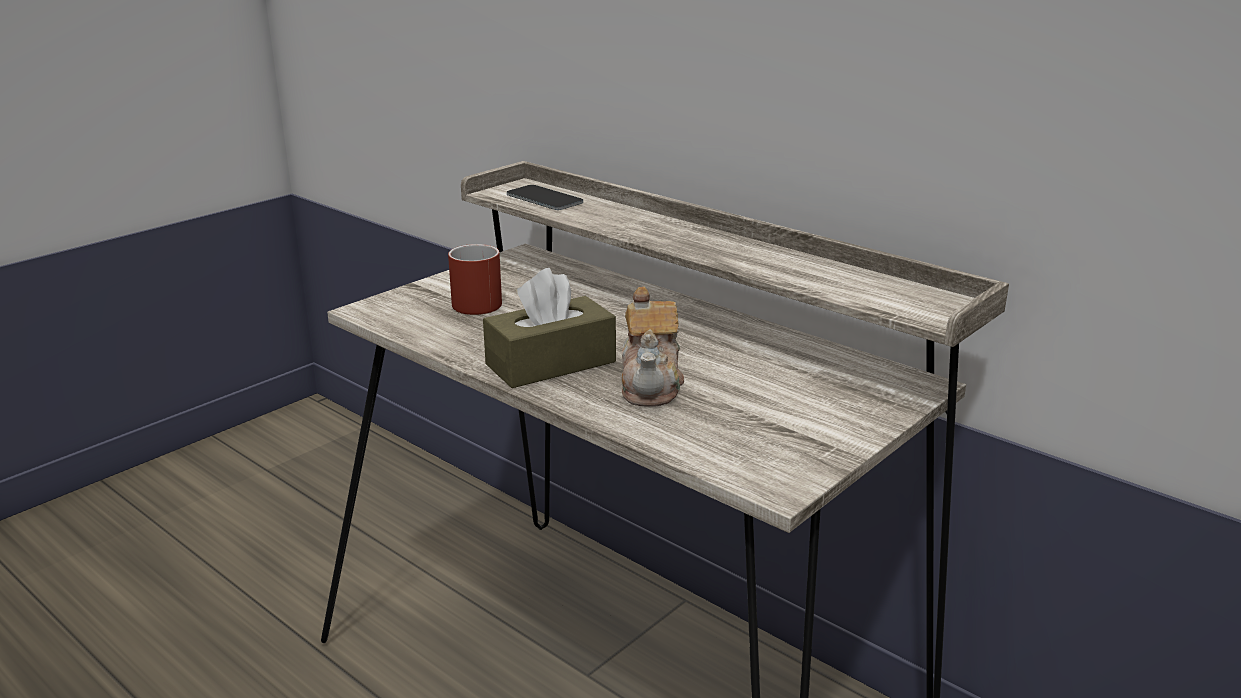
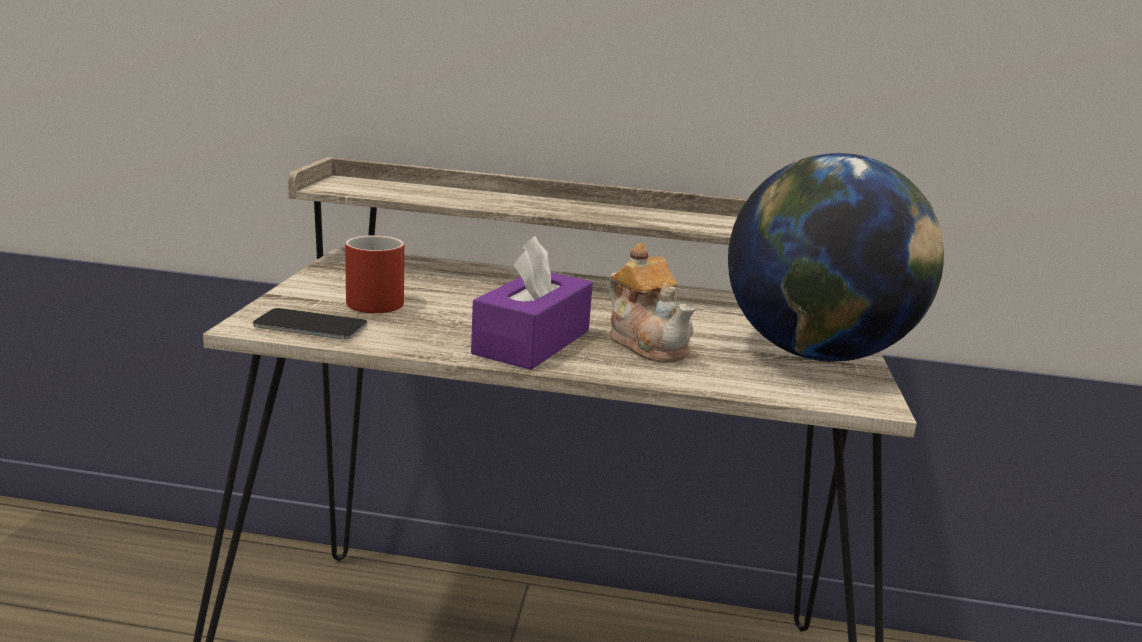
camera: 35 degrees left, 5 degrees down
brown tissue box [483,268,616,388] -> purple tissue box [471,236,593,370]
phone [507,185,583,210] -> phone moved to [253,308,367,340]
none -> globe [728,153,944,362]

